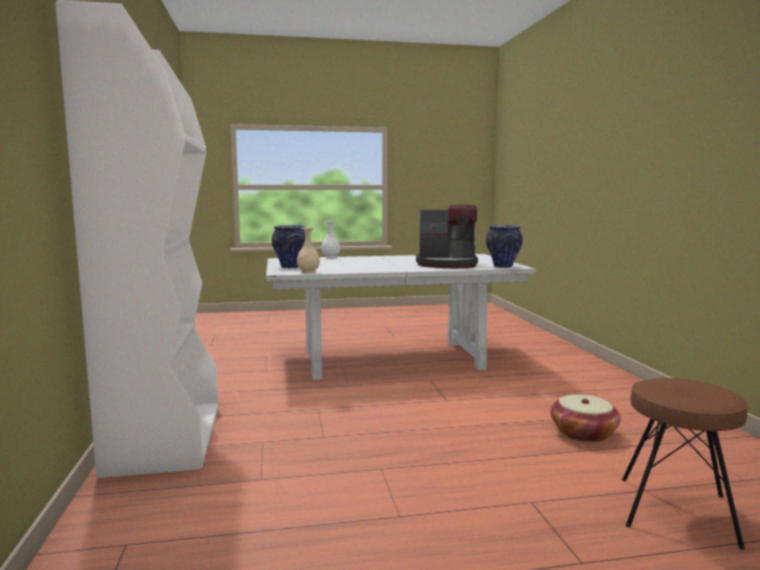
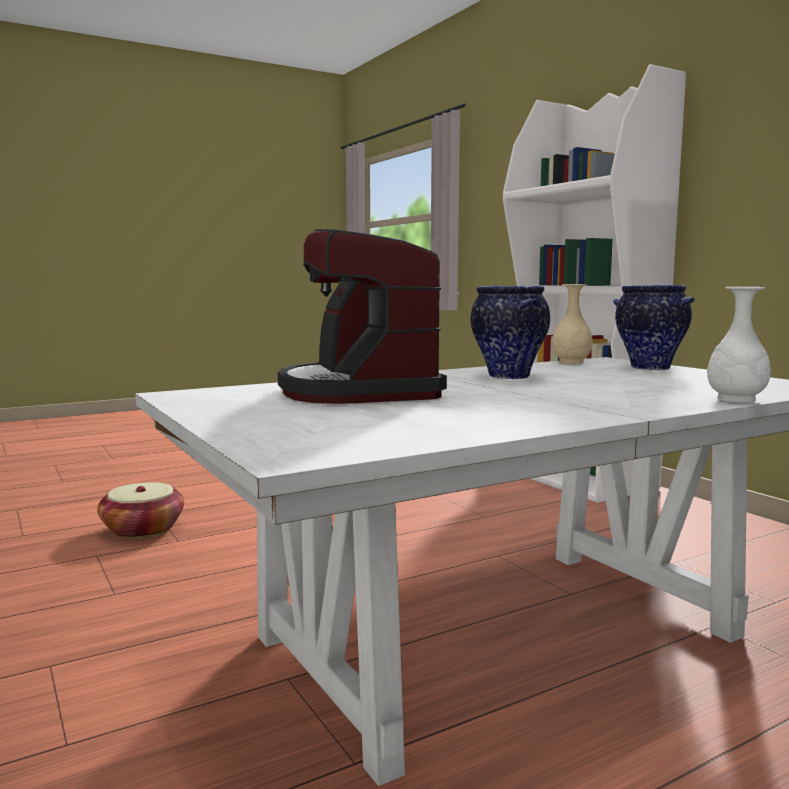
camera: 160 degrees right, 0 degrees up
coffee machine [416,205,478,268] -> coffee machine turned 90 degrees counterclockwise [278,229,447,404]
vase [486,225,522,268] -> vase moved to [471,286,550,379]
brown stool [622,378,748,550] -> none

